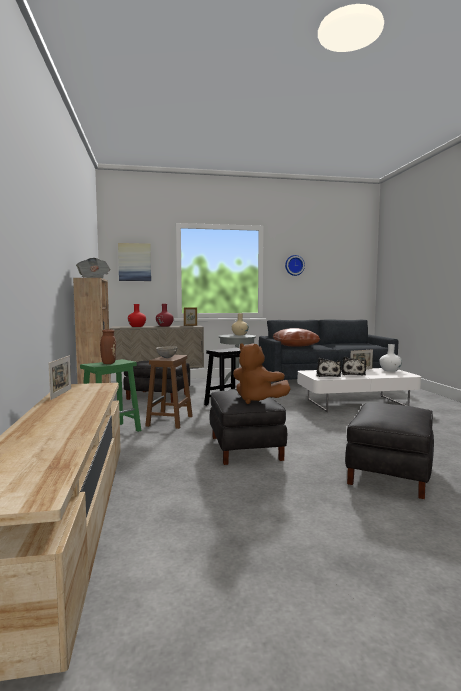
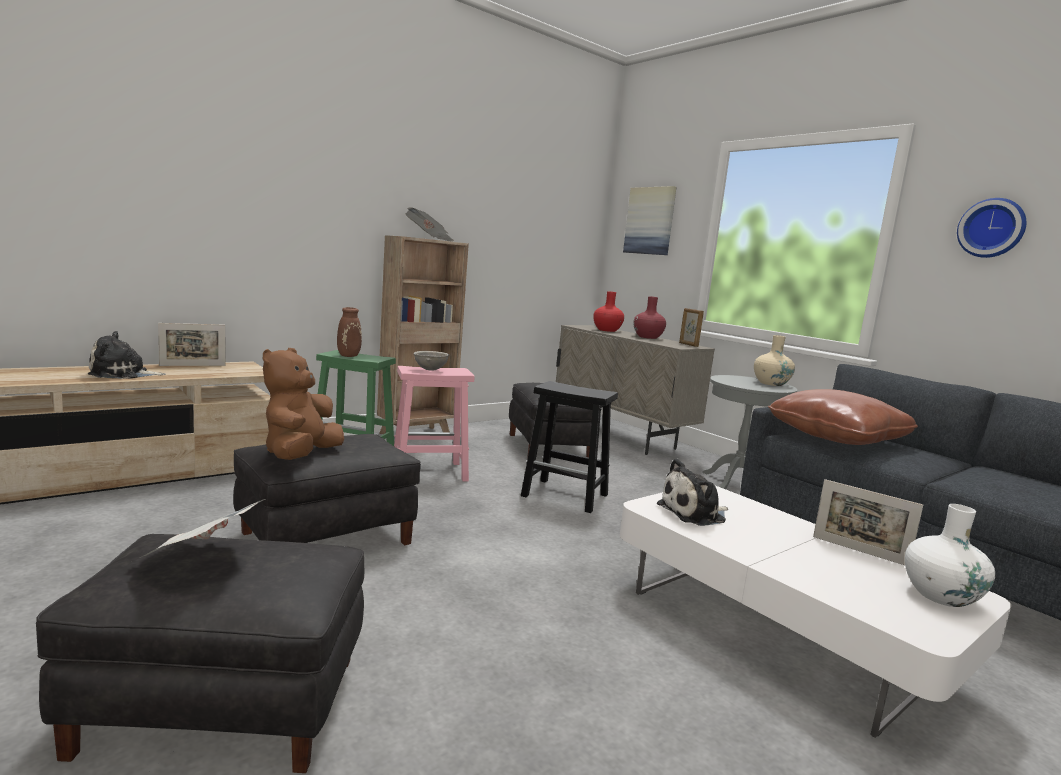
camera: 60 degrees right, 5 degrees up
brown stool [145,355,193,429] -> pink stool [394,366,474,482]
plush toy [341,356,366,375] -> plush toy moved to [88,331,165,379]
none -> newspaper [135,499,266,560]

